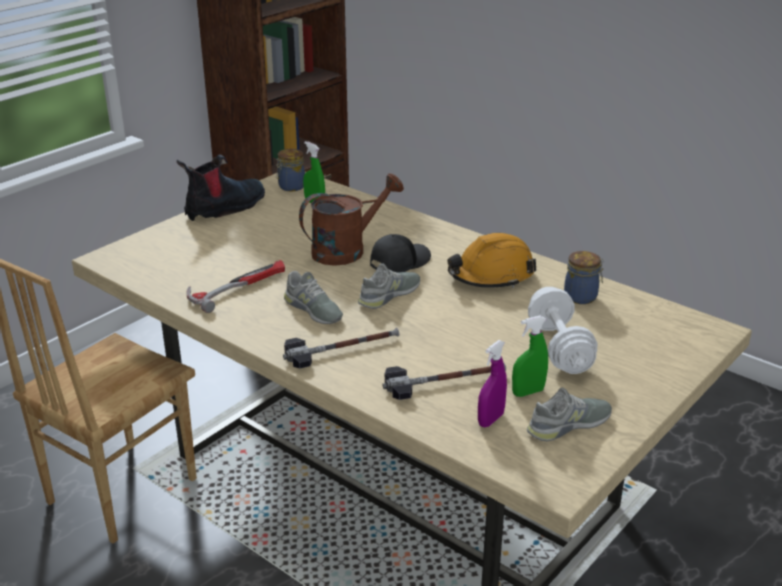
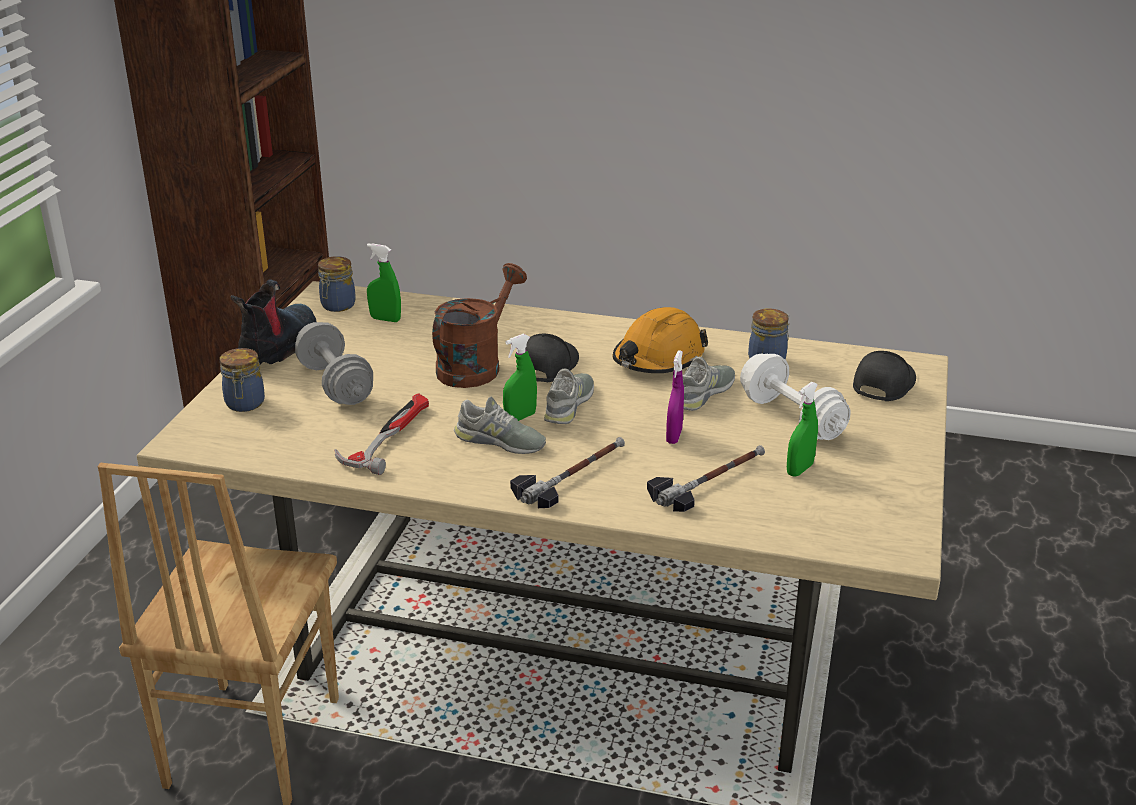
camera: 25 degrees left, 0 degrees up
purple spray bottle [478,340,507,427] -> purple spray bottle moved to [666,350,684,444]
grey shoe [527,387,612,442] -> grey shoe moved to [682,357,735,411]
none -> jar [220,348,265,412]
none -> grey dumbbell [295,322,373,405]
none -> green spray bottle [503,334,537,421]
none -> black cap [853,351,916,401]

